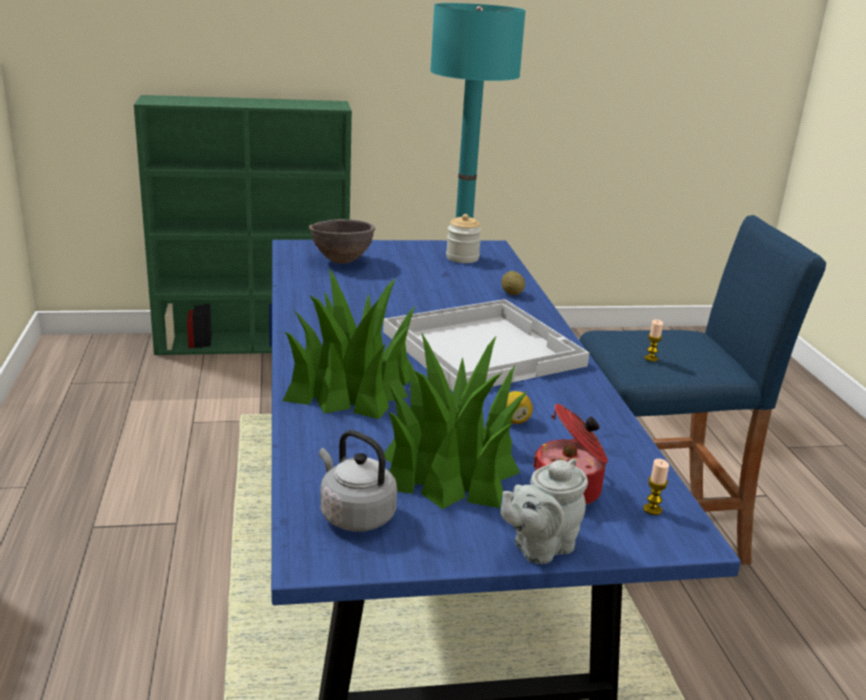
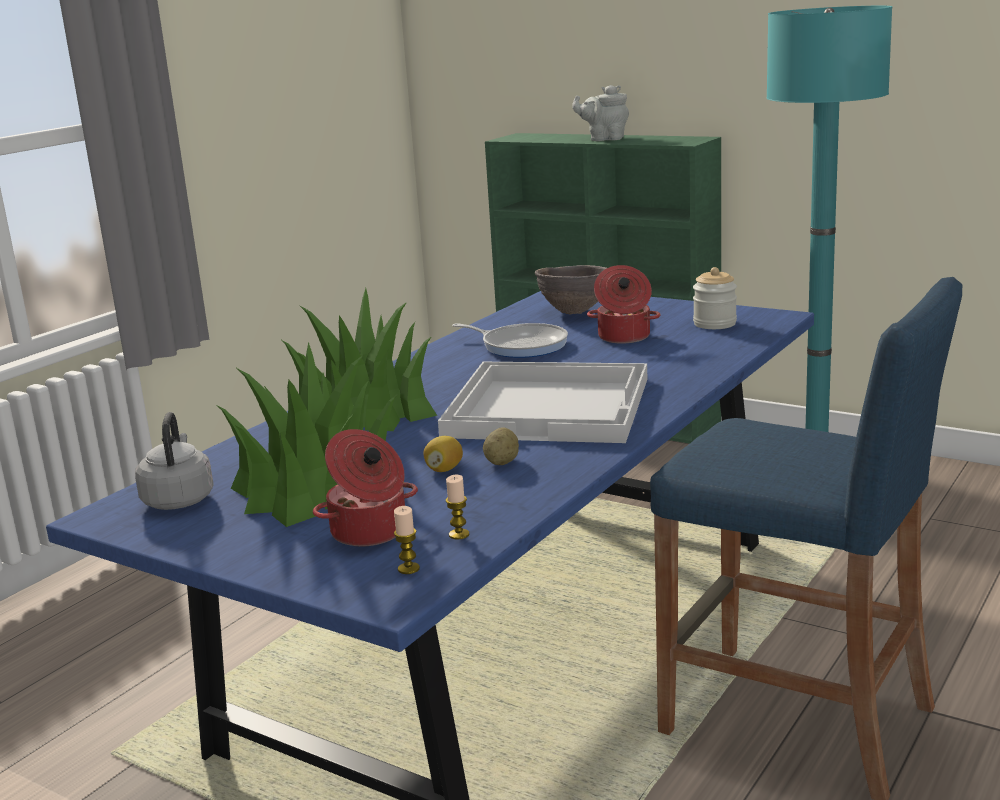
camera: 45 degrees right, 5 degrees down
potato [501,271,525,295] -> potato moved to [483,427,519,465]
grey teapot [501,459,588,564] -> grey teapot moved to [572,85,629,141]
candle [645,319,663,361] -> candle moved to [446,475,469,540]
none -> frying pan [452,323,568,358]
none -> cooking pot [587,265,661,344]

